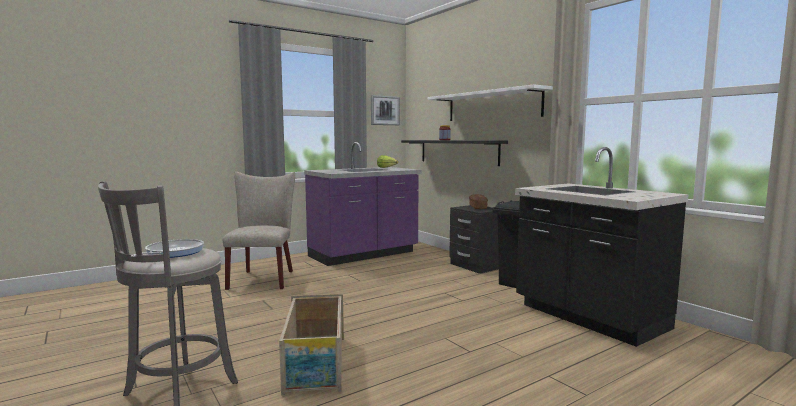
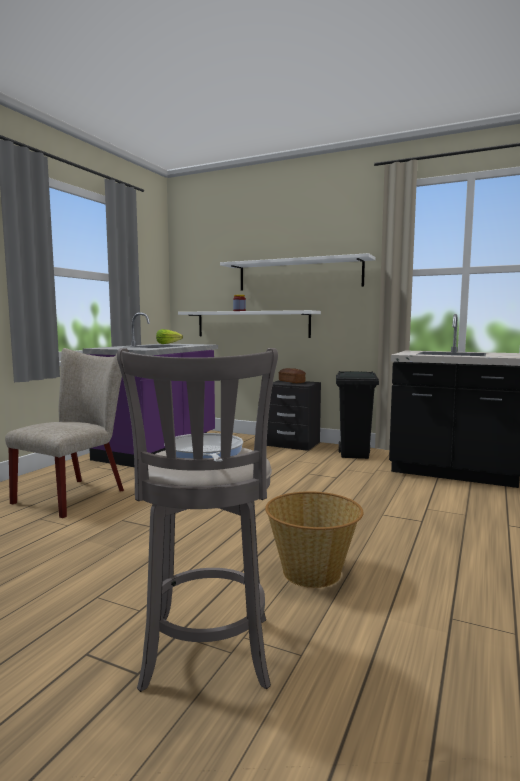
camera: 30 degrees left, 0 degrees up
beige chair [223,172,295,290] -> beige chair turned 60 degrees clockwise [5,348,124,518]
crate [279,294,344,395] -> basket [265,491,364,588]
picture [371,95,400,125] -> none
black shelf [401,140,508,166] -> white shelf [178,310,321,338]

